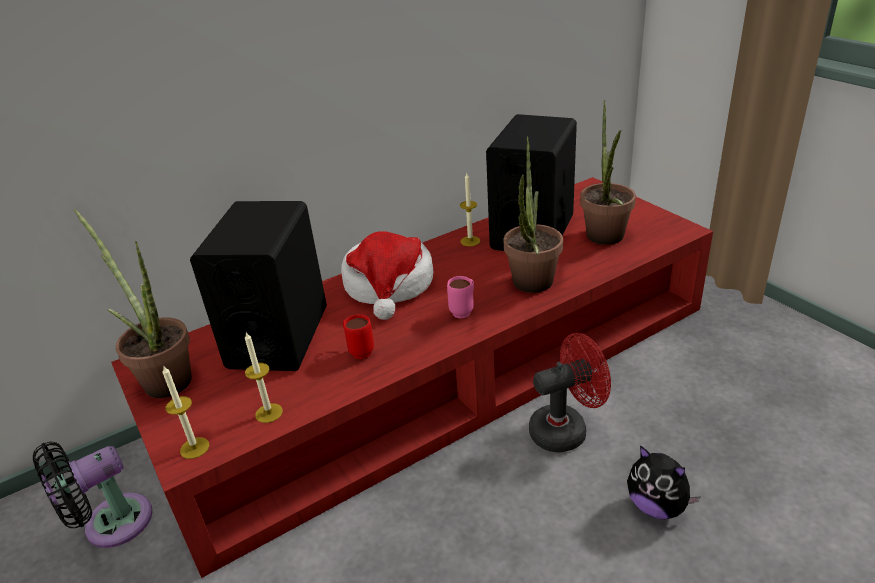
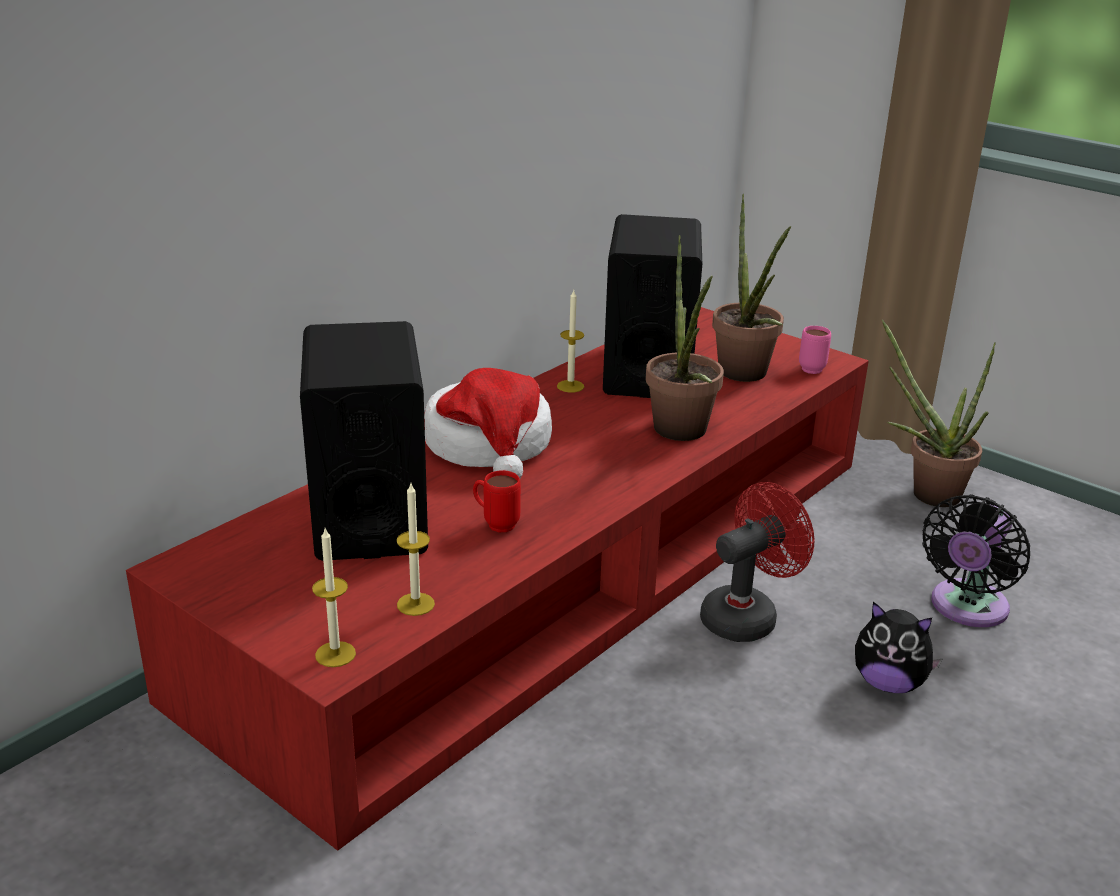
camera: 20 degrees left, 5 degrees down
black fan [33,442,152,548] -> black fan moved to [922,494,1030,627]
potted plant [73,209,192,398] -> potted plant moved to [882,319,996,507]
pink mug [447,276,474,319] -> pink mug moved to [799,326,831,374]

